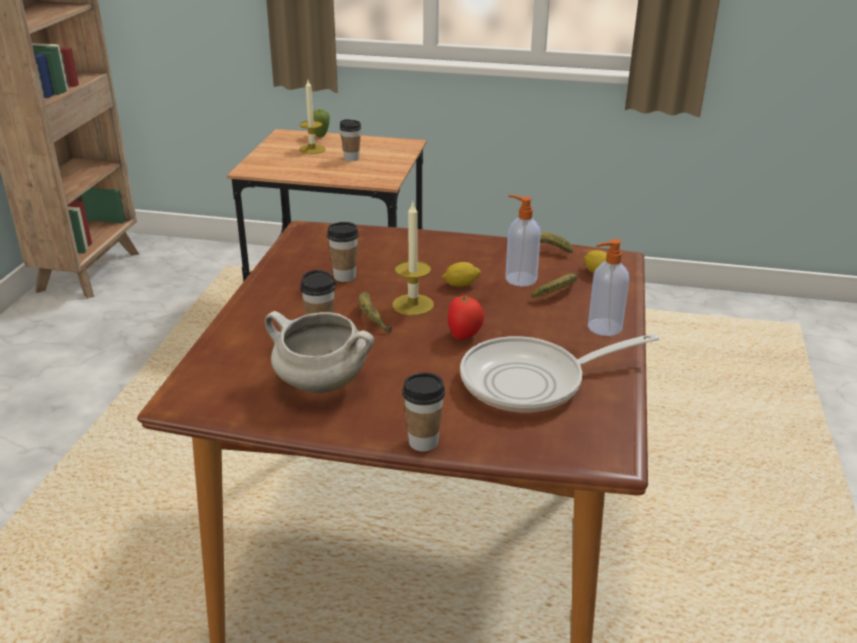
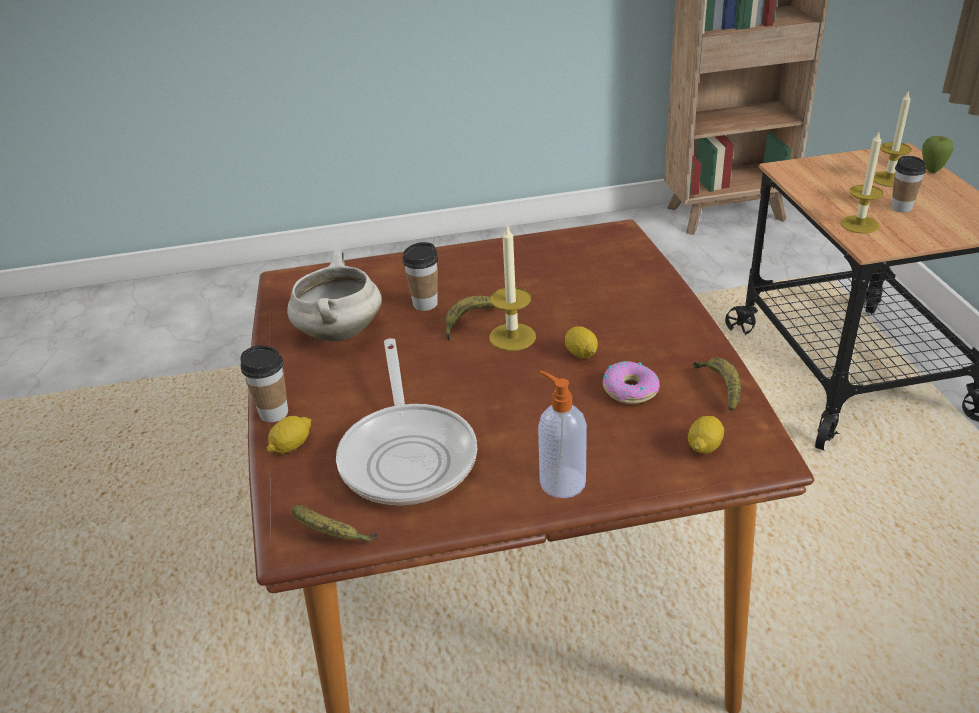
camera: 70 degrees right, 5 degrees up
cup [327,222,359,282] -> none
tomato [448,294,484,340] -> none
frying pan [460,333,659,412] -> frying pan turned 150 degrees counterclockwise [336,338,477,506]
soap dispenser [505,195,541,286] -> donut [602,361,660,404]
banana [531,273,578,297] -> banana moved to [292,505,377,542]
none -> lemon [267,416,311,454]
none -> candle [841,132,883,234]

